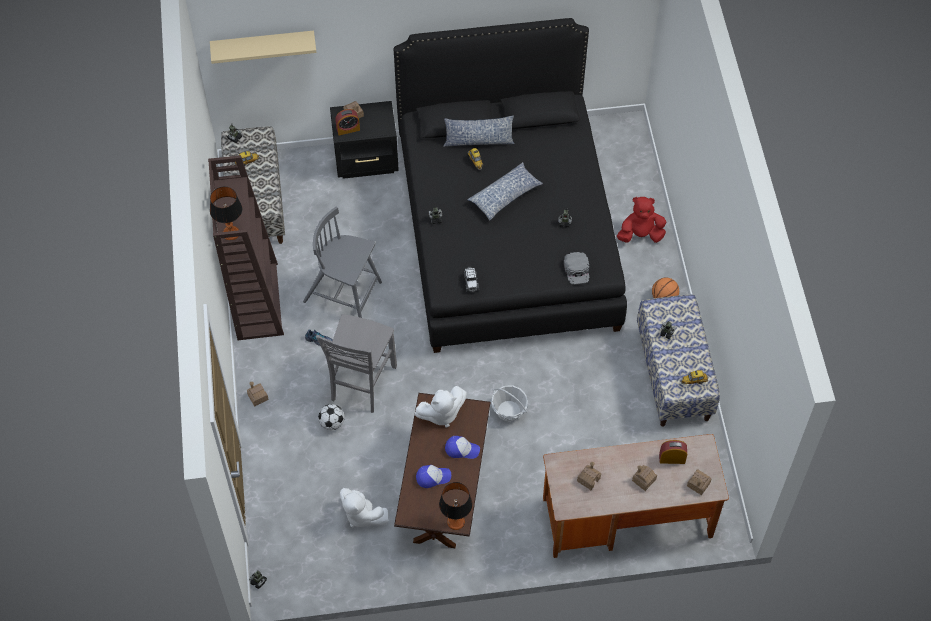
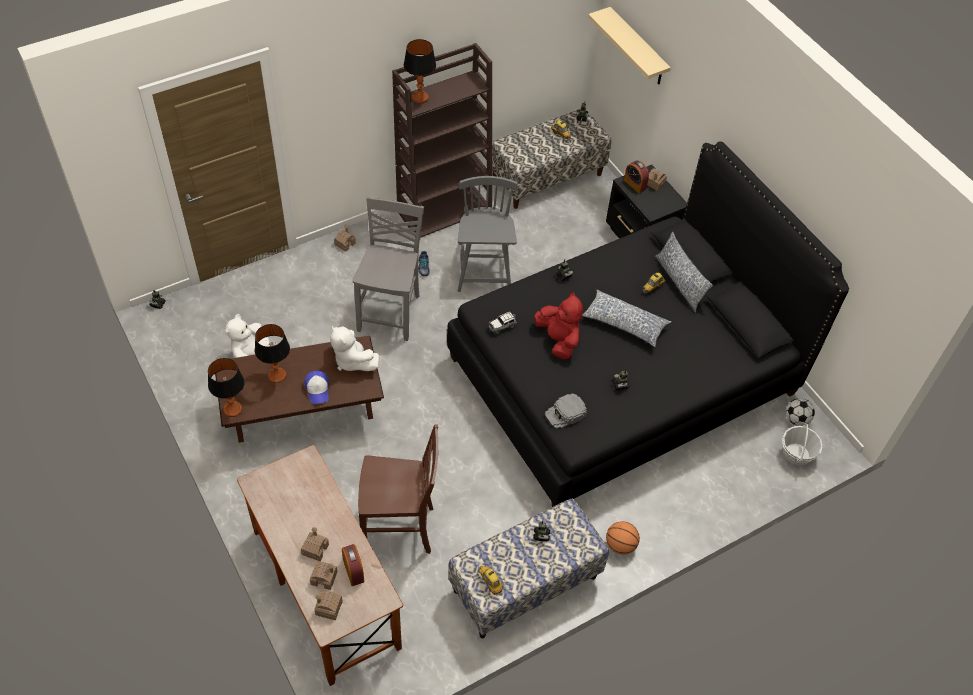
camera: 65 degrees right, 5 degrees down
grey chair [316,314,397,413] -> grey chair turned 105 degrees clockwise [353,197,424,341]
football [318,404,345,430] -> football moved to [786,398,815,426]
cap [416,465,451,488] -> table lamp [255,324,290,383]
basket [491,385,528,421] -> basket moved to [782,423,823,465]
toy house [577,462,601,490] -> toy house moved to [310,562,337,590]
red plush toy [617,197,666,243] -> red plush toy moved to [534,292,583,359]
none -> brown chair [358,424,438,554]

